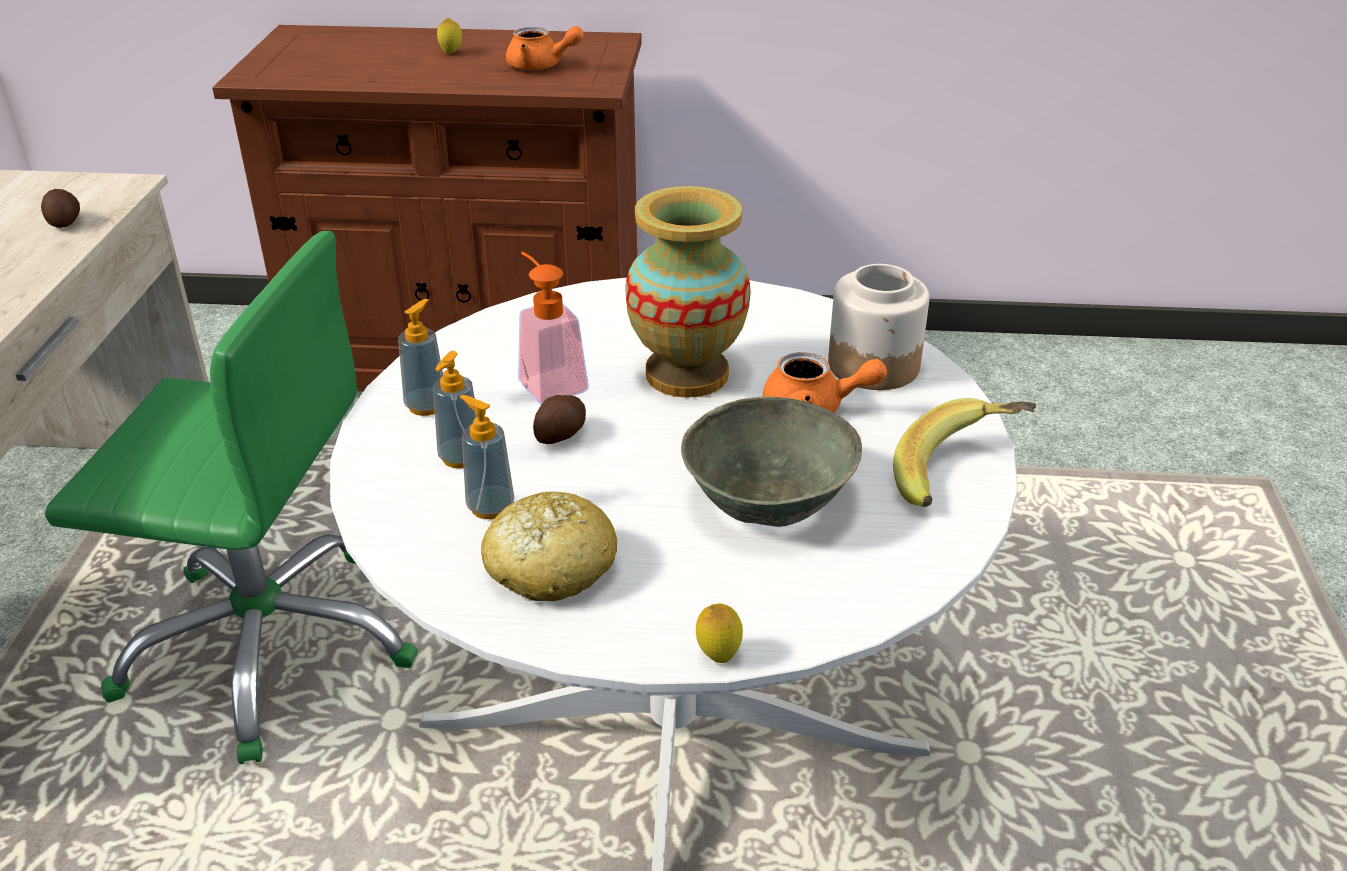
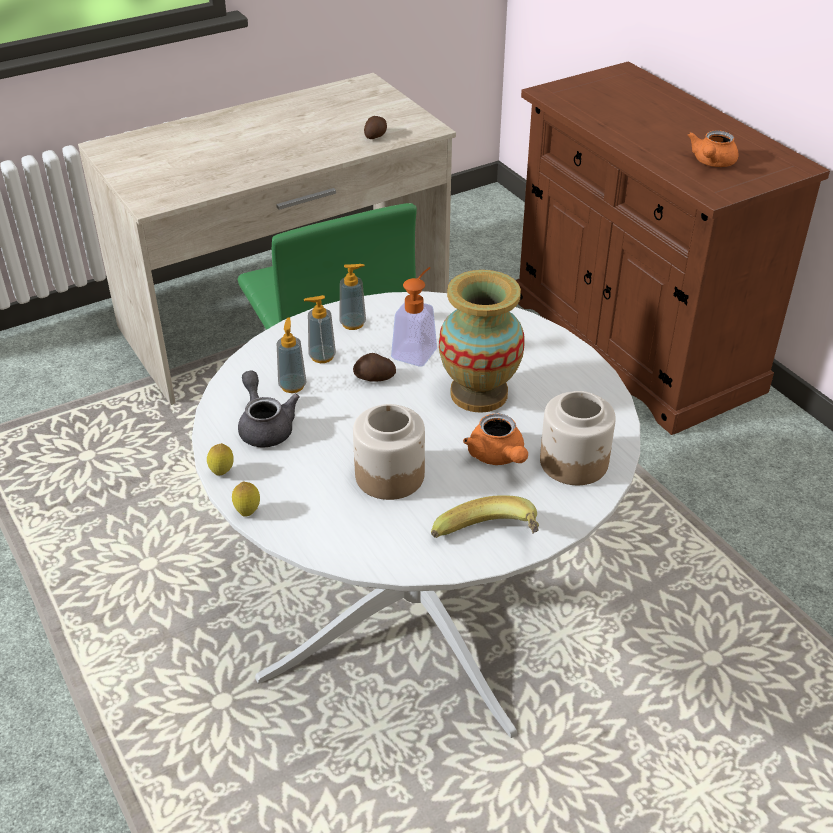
camera: 55 degrees right, 5 degrees up
lemon [437,18,462,54] -> lemon moved to [207,443,234,475]
bread [481,491,617,601] -> grey teapot [238,370,300,447]
orange teapot [506,26,584,70] -> orange teapot turned 45 degrees clockwise [688,130,738,167]
grey bowl [681,396,862,527] -> jar [353,404,425,500]

